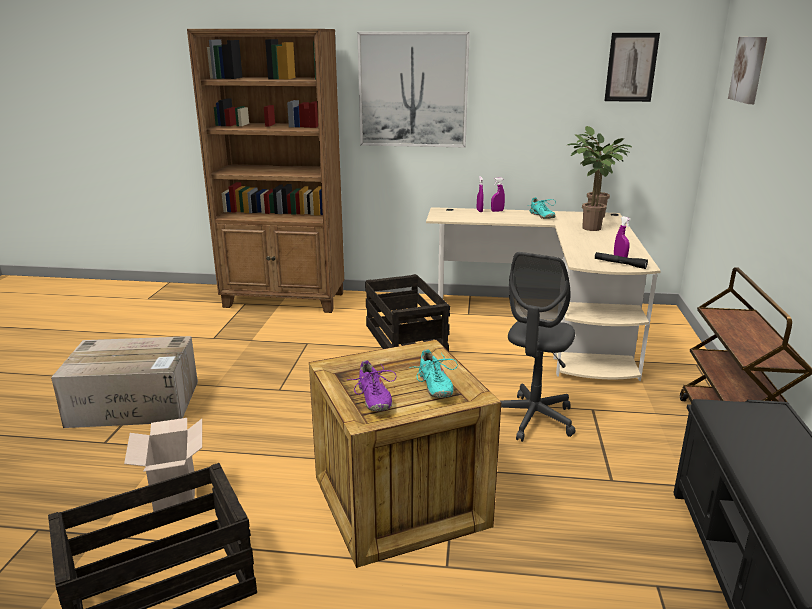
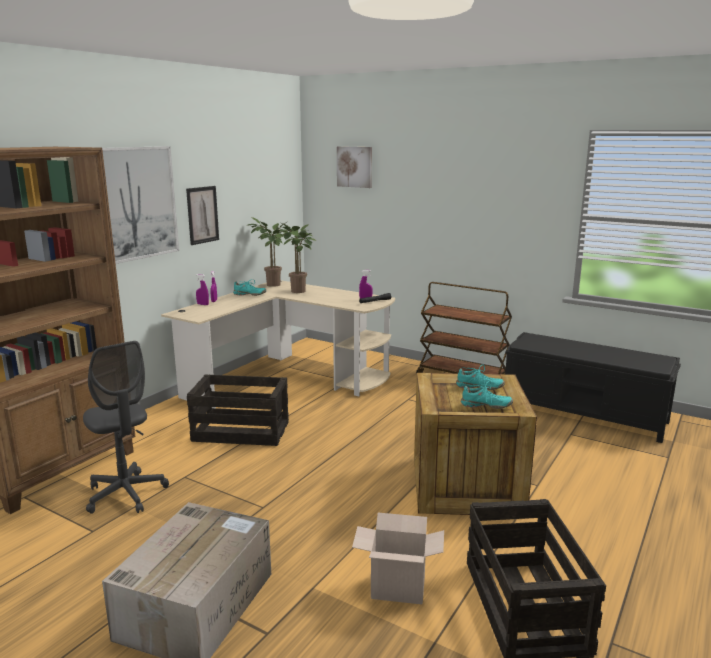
camera: 65 degrees left, 5 degrees down
purple shoe [347,360,396,411] -> turquoise shoe [461,381,513,409]
grey office chair [501,252,575,442] -> grey office chair moved to [83,341,169,514]
picture [604,33,660,102] -> picture moved to [186,186,219,245]

